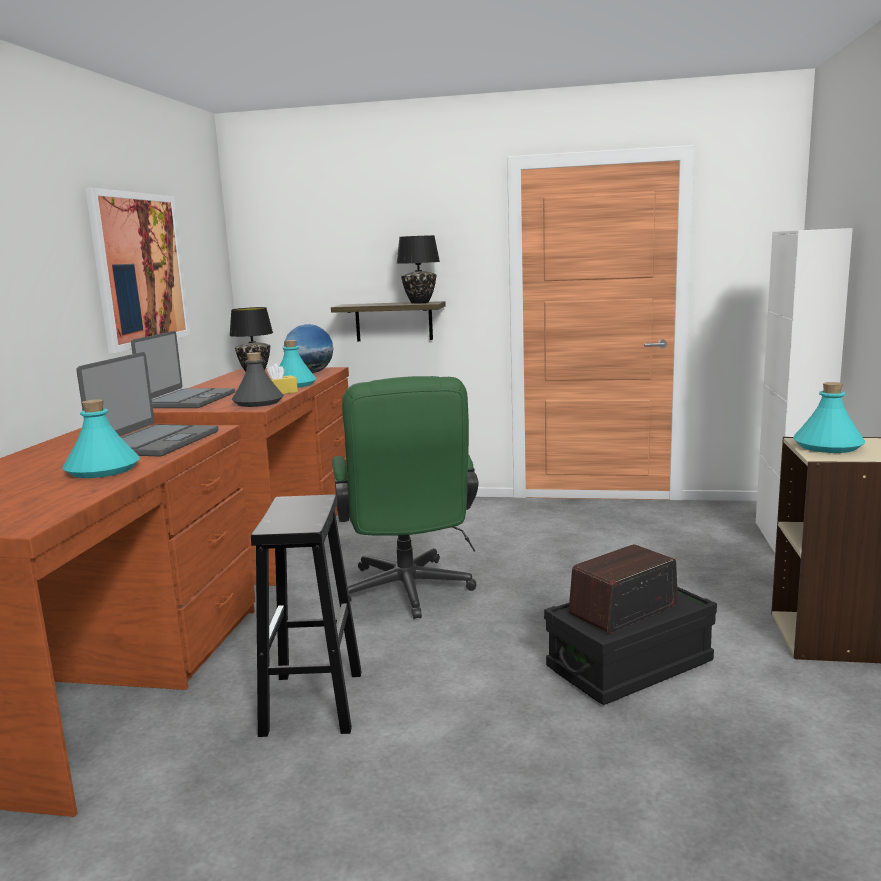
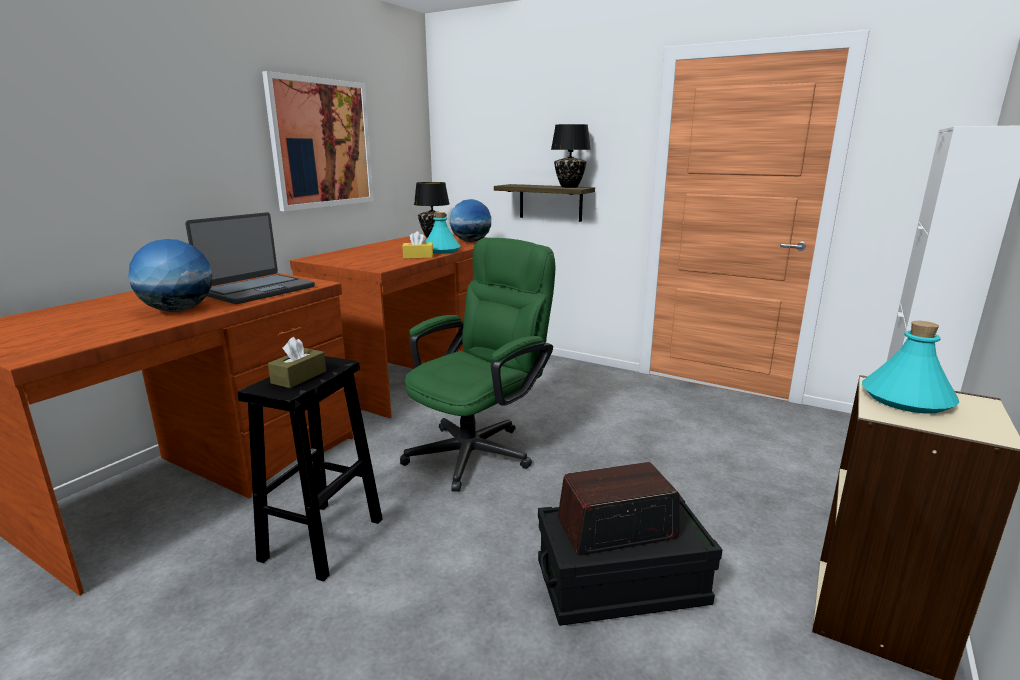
camera: 20 degrees right, 5 degrees up
turquoise bottle [62,399,140,478] -> globe [128,239,212,312]
laptop [131,331,235,408] -> none
grey bottle [232,352,284,407] -> none
green office chair [332,376,478,619] -> green office chair turned 150 degrees counterclockwise [400,238,555,492]
none -> brown tissue box [268,337,326,388]

